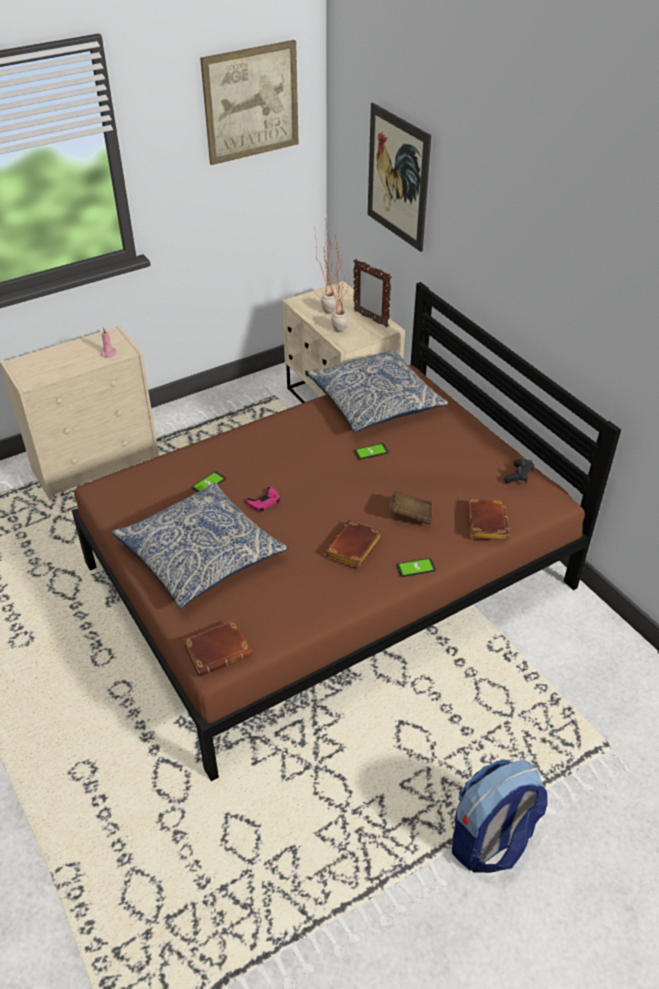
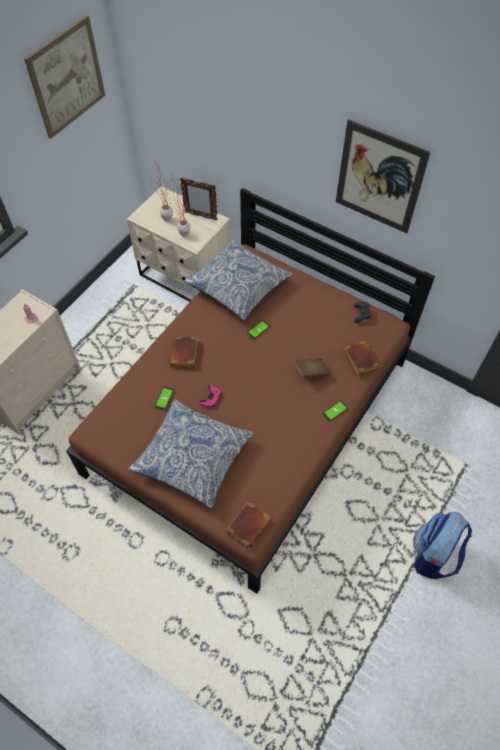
camera: 25 degrees left, 15 degrees up
brown book [324,520,382,569] -> brown book moved to [169,336,199,367]
picture [368,103,431,252] -> picture moved to [336,119,430,233]

